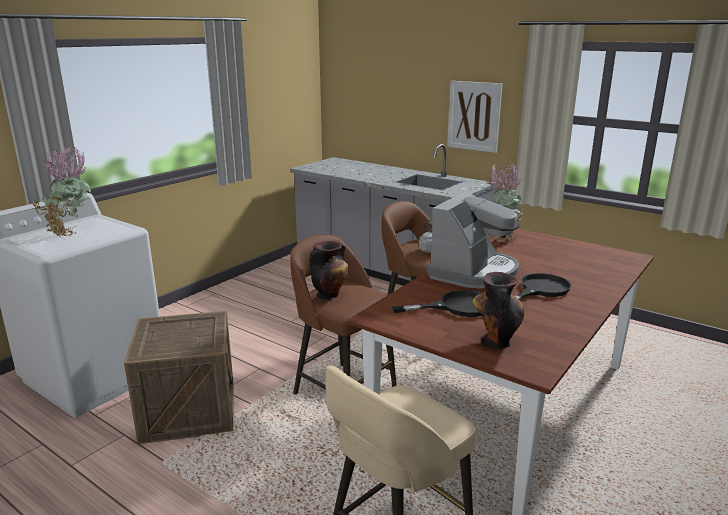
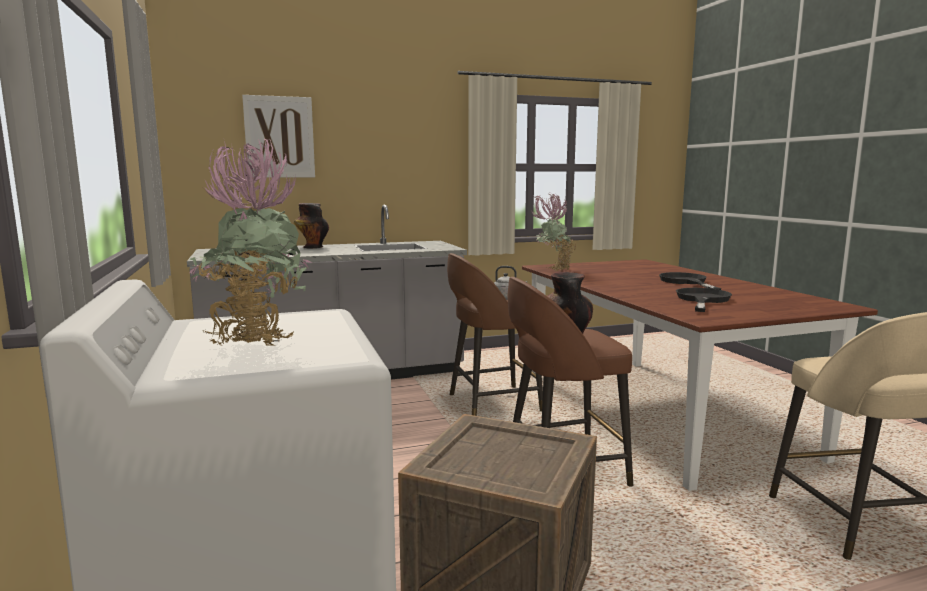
camera: 55 degrees left, 10 degrees down
coffee machine [426,192,520,288] -> none
picture [447,81,503,153] -> picture moved to [242,95,315,177]
vase [472,272,524,349] -> vase moved to [294,203,329,249]

